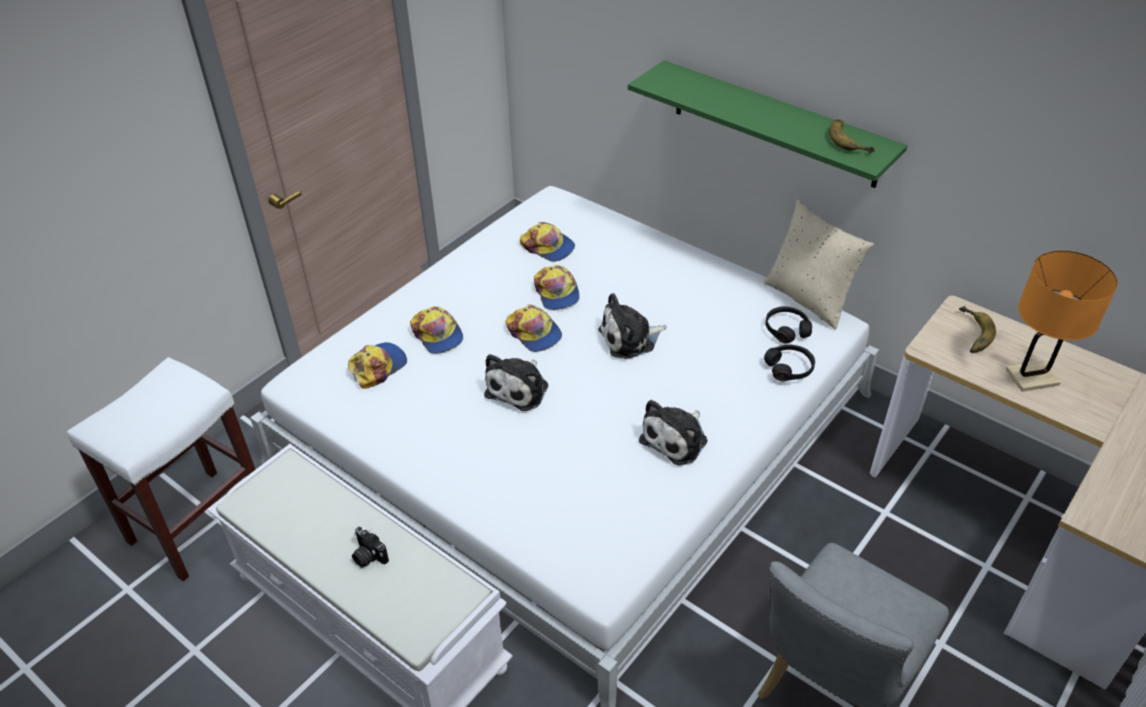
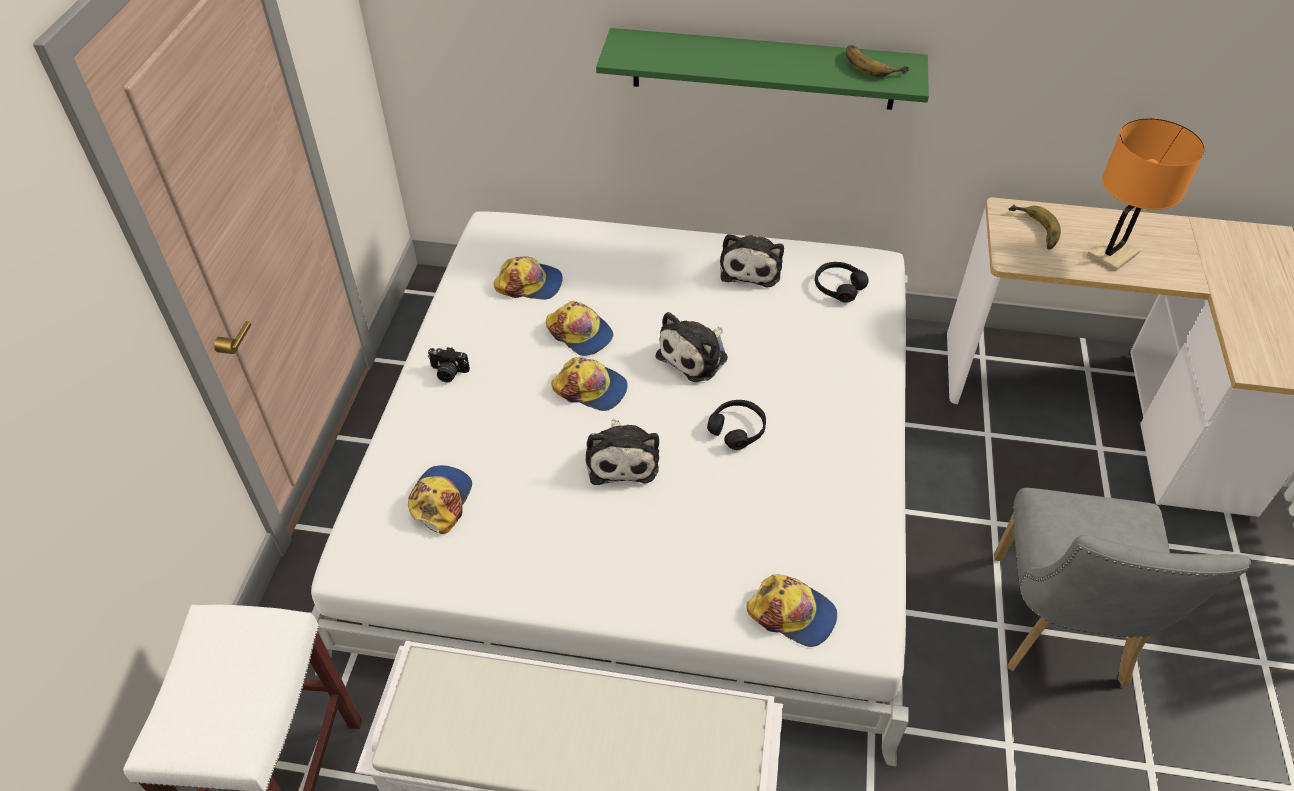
camera: 30 degrees left, 5 degrees up
camera [352,527,389,568] -> camera moved to [428,347,470,382]
cap [410,306,463,354] -> cap moved to [747,574,837,647]
plush toy [639,400,708,466] -> plush toy moved to [720,234,784,288]
beige pillow [764,200,874,330] -> none
black headphones [764,345,815,381] -> black headphones moved to [707,400,766,450]

